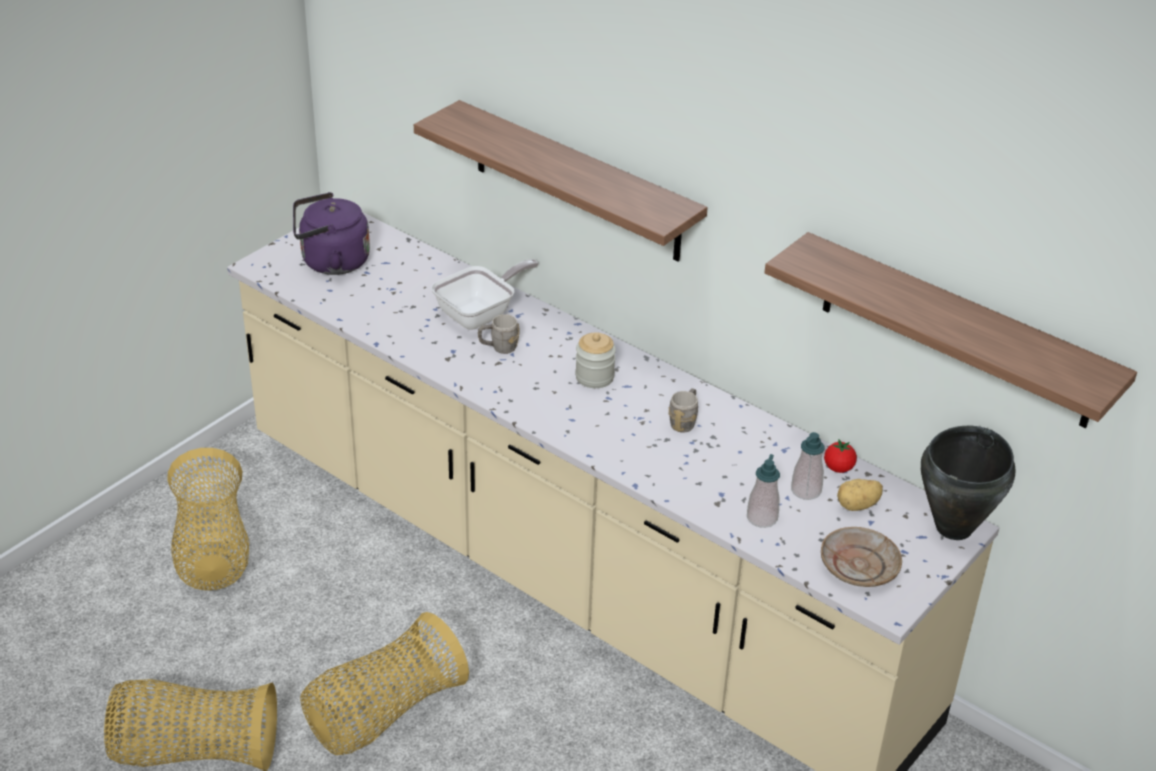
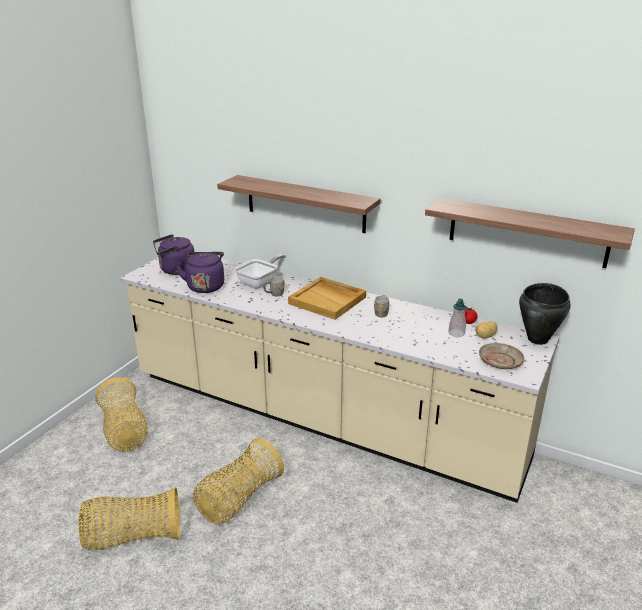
camera: 10 degrees left, 10 degrees down
jar [575,332,616,388] -> beige tray [288,277,366,320]
soap dispenser [747,454,780,528] -> none
none -> purple kettle [176,252,224,293]

